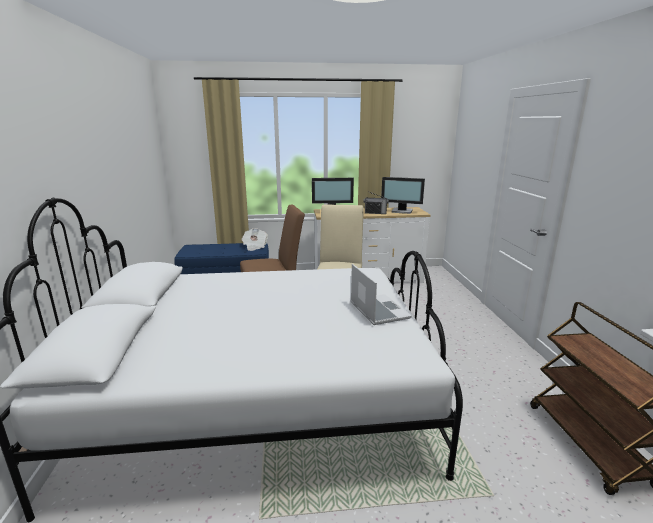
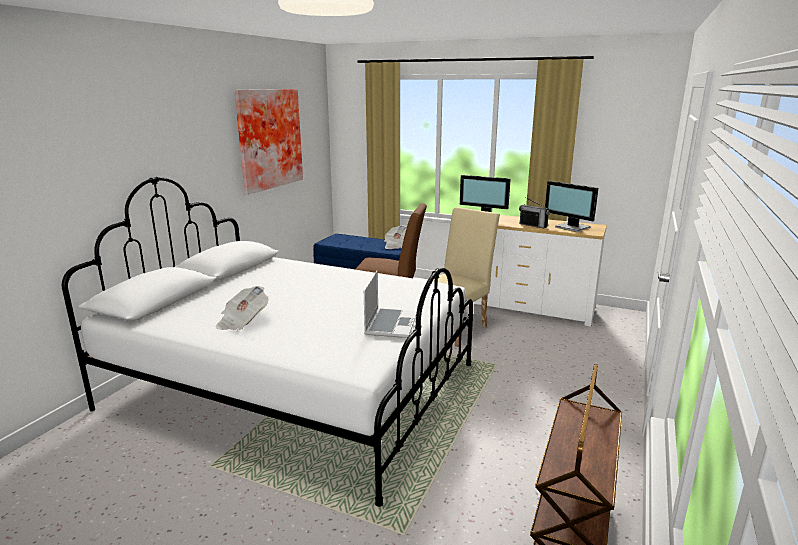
camera: 30 degrees right, 0 degrees up
none -> newspaper [216,286,269,330]
none -> picture [235,89,303,195]

